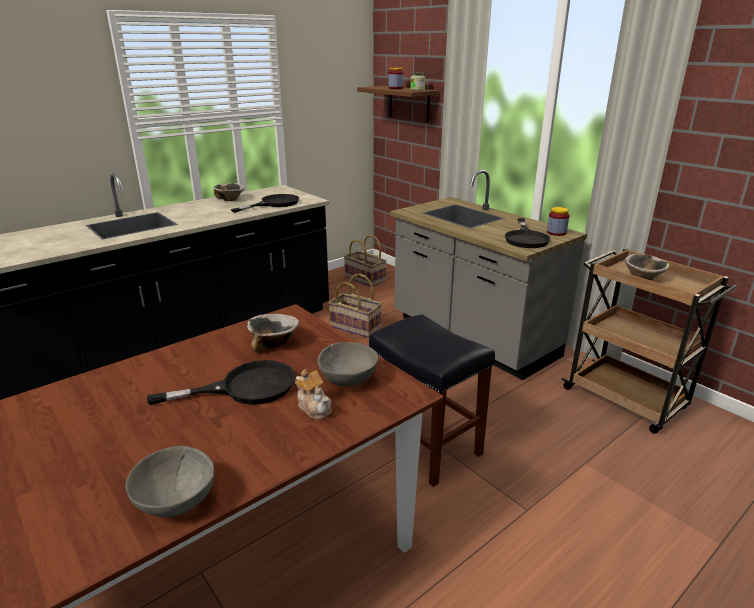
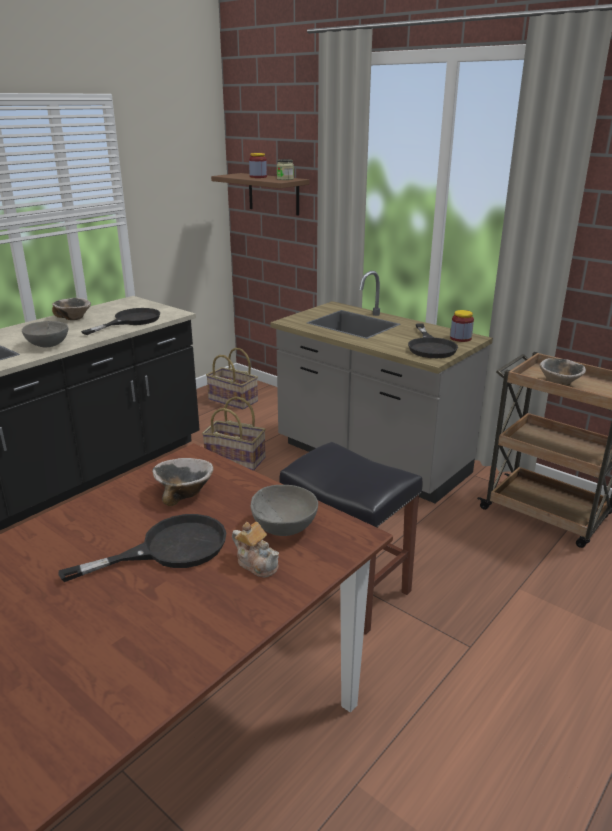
camera: 10 degrees left, 0 degrees up
grey bowl [125,446,214,517] -> grey bowl moved to [22,321,68,347]

